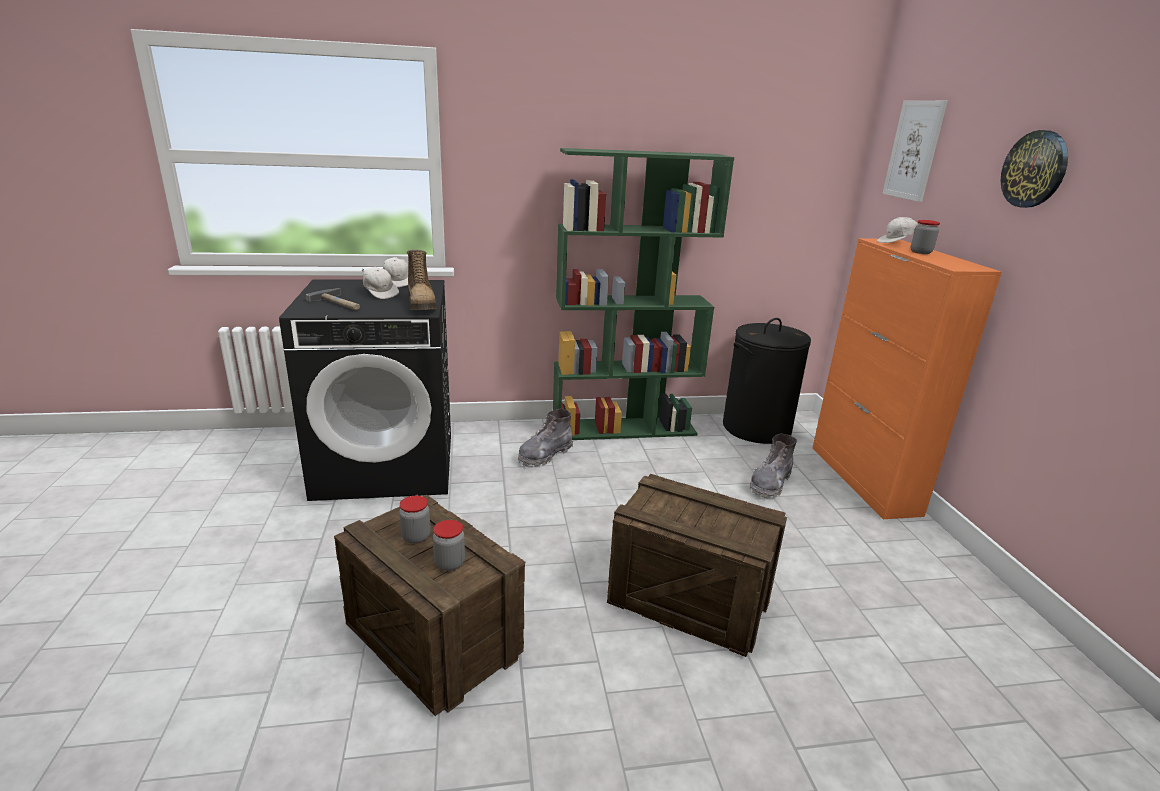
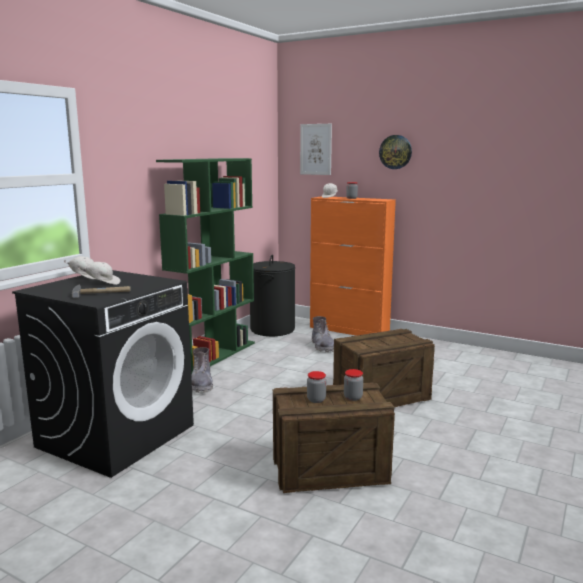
camera: 50 degrees left, 10 degrees down
boot [407,250,437,310] -> none

